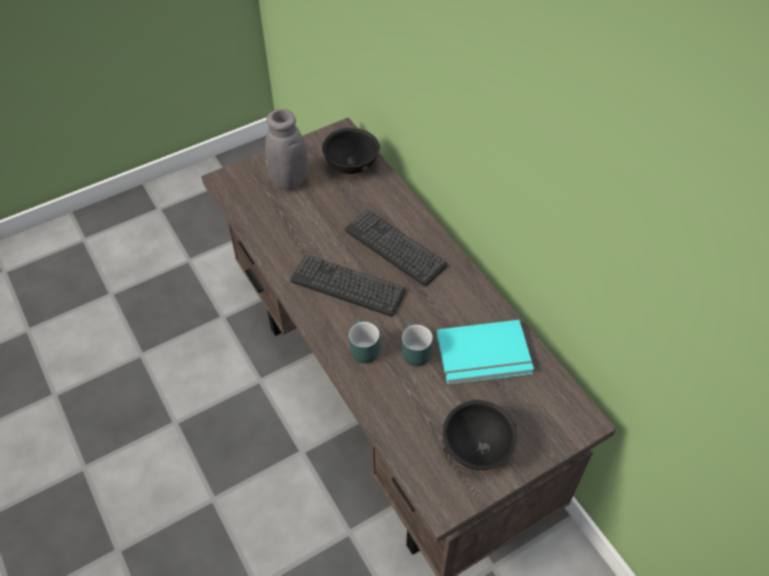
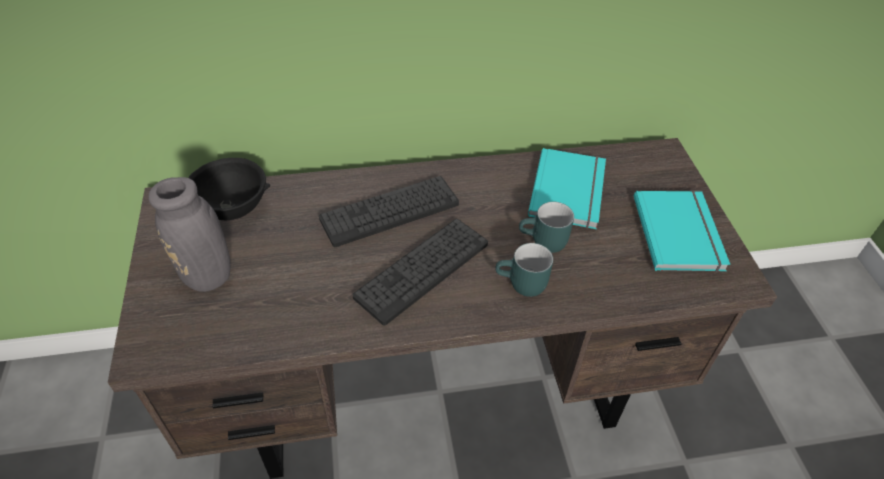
camera: 70 degrees left, 5 degrees down
black bowl [443,400,517,470] -> turquoise book [634,191,730,272]

